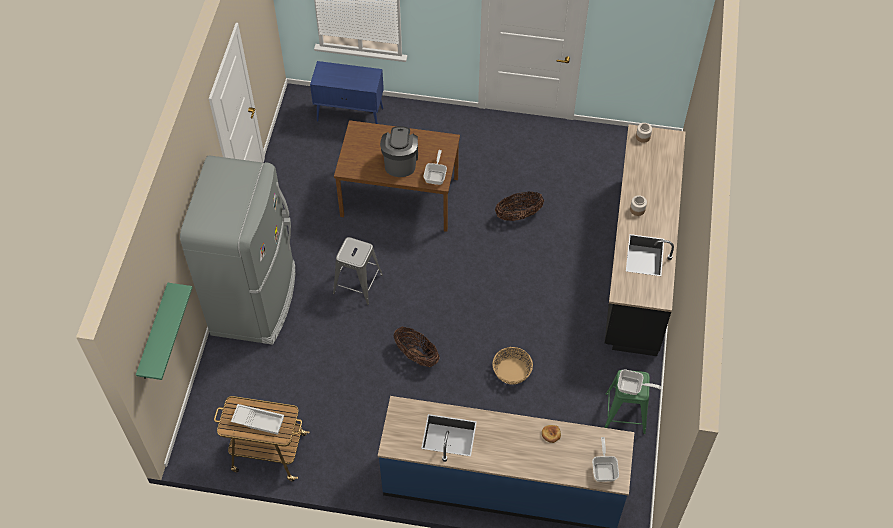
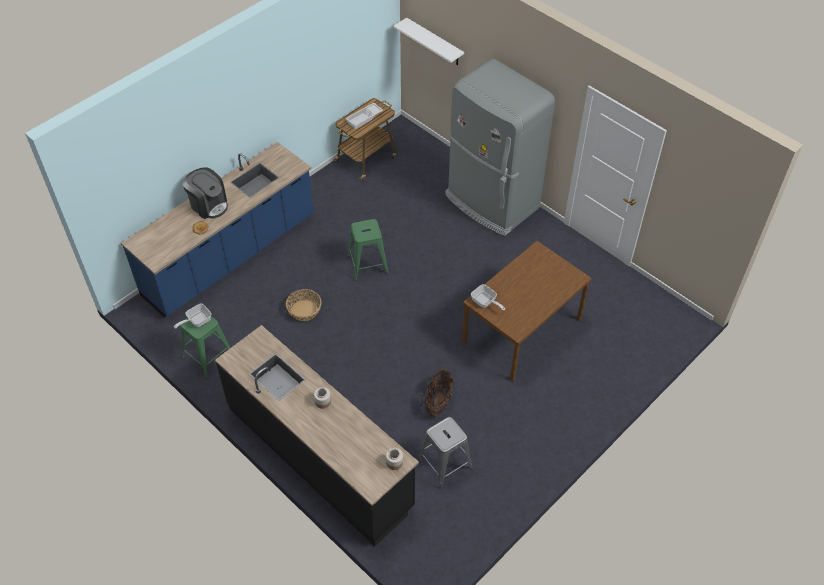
camera: 125 degrees right, 5 degrees down
green shelf [136,283,193,380] -> white shelf [393,18,464,65]
blue cabinet [310,61,384,124] -> none
grey stool [333,237,383,305] -> grey stool moved to [418,417,473,489]
coffee machine [380,126,418,177] -> coffee machine moved to [183,167,228,219]
basket [394,327,440,367] -> green stool [348,219,389,281]
frying pan [592,437,619,482] -> none

